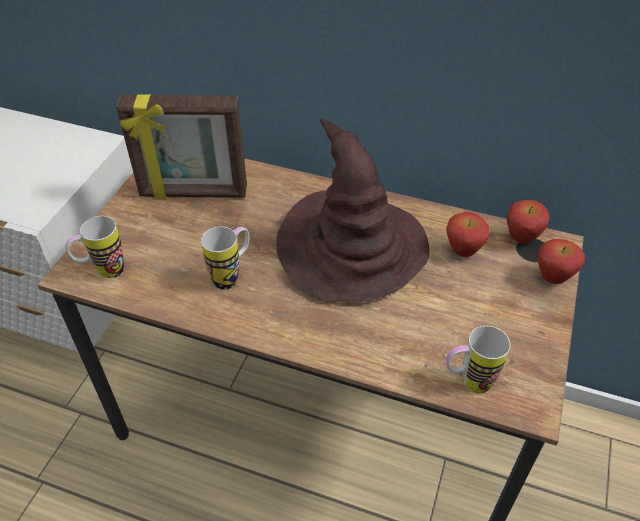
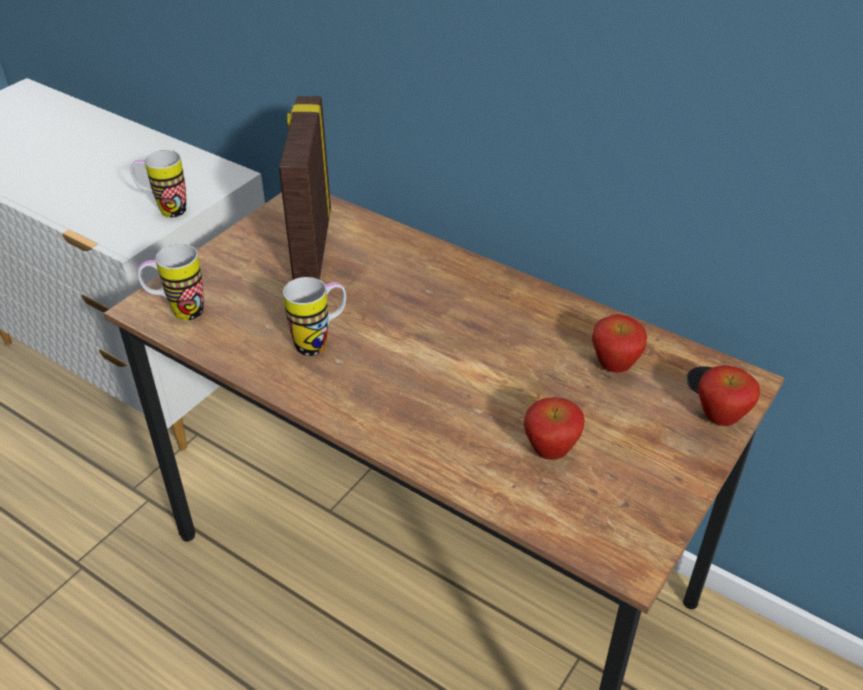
camera: 15 degrees right, 5 degrees down
picture frame [116,95,247,199] -> picture frame turned 75 degrees clockwise [279,96,331,280]
brown hat [276,119,429,302] -> none
mug [446,326,510,393] -> mug moved to [130,150,186,218]
apple [506,200,550,244] -> apple moved to [524,397,585,460]

